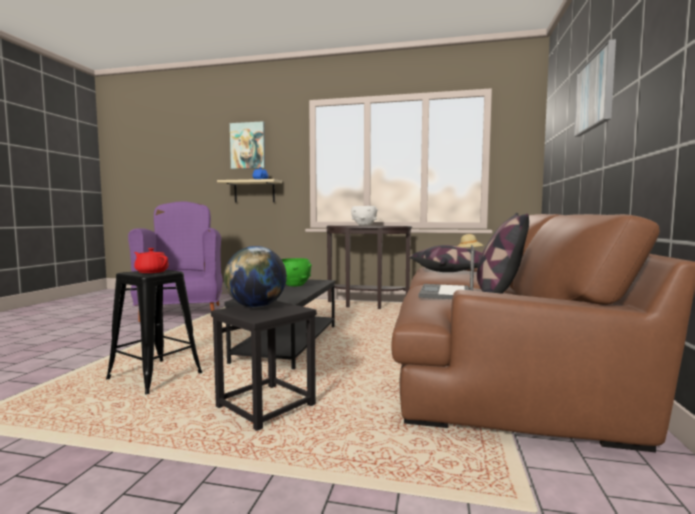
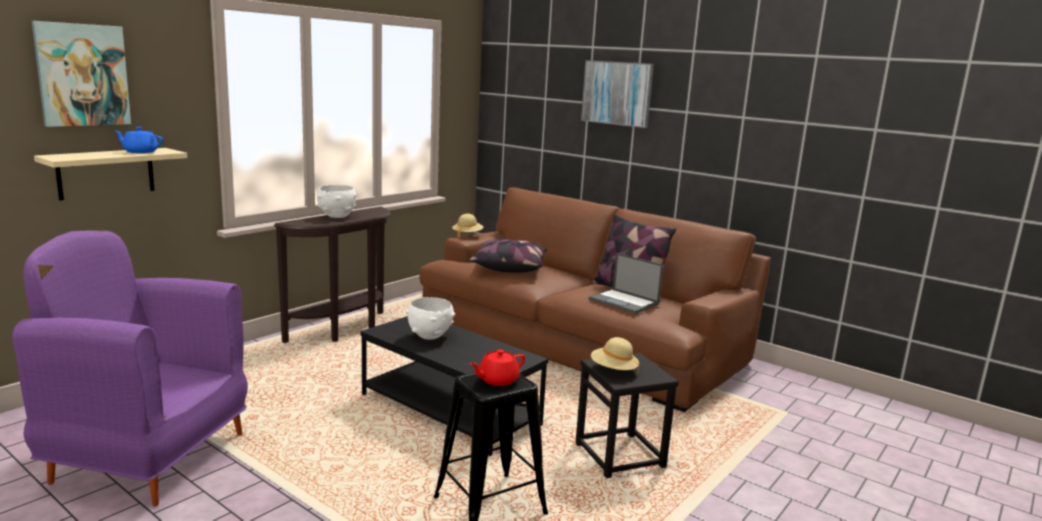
camera: 65 degrees left, 10 degrees up
globe [224,246,287,308] -> beige hat [591,337,639,375]
green bowl [281,258,312,287] -> white bowl [405,297,455,340]

